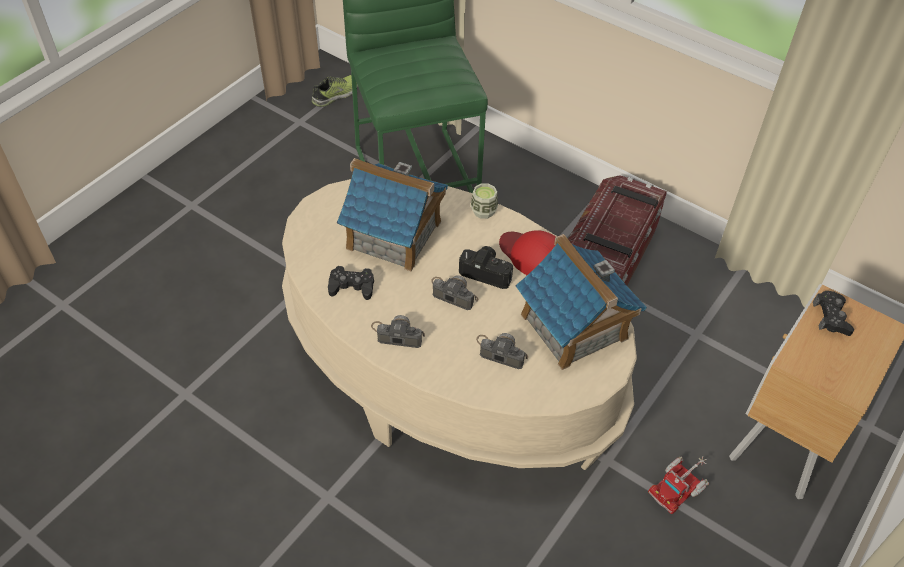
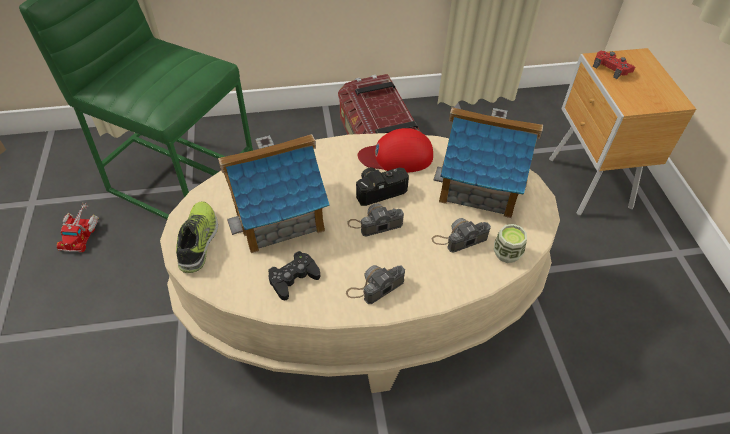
camera: 45 degrees left, 0 degrees up
shoe [312,75,358,107] -> shoe moved to [176,201,218,273]
cup [470,184,498,219] -> cup moved to [494,224,527,263]
toy truck [648,456,709,514] -> toy truck moved to [57,203,99,252]
black game controller [813,291,854,336] -> red game controller [593,51,635,79]

